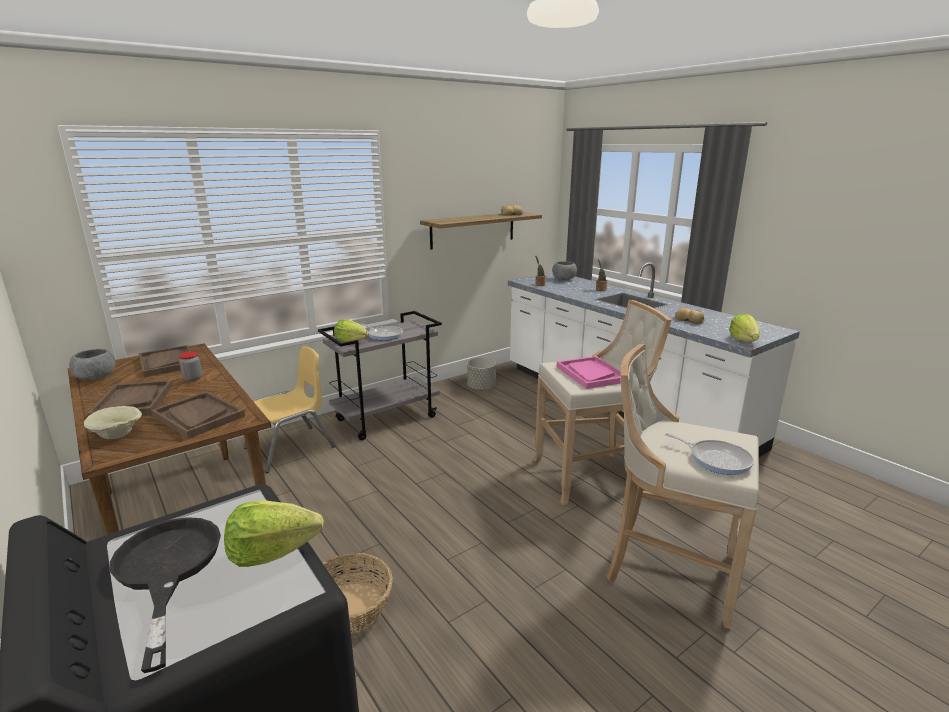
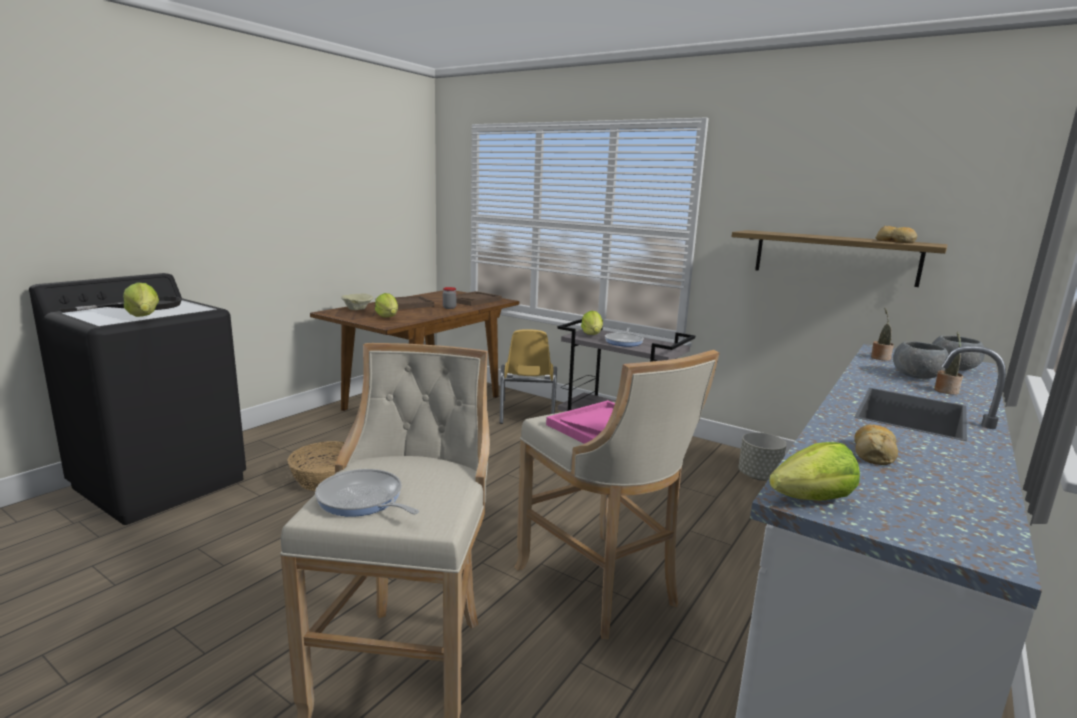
camera: 70 degrees right, 5 degrees down
grey bowl [69,349,115,380] -> grey bowl moved to [893,341,949,379]
brown tray [151,391,245,439] -> lettuce [375,293,398,317]
yellow chair [244,346,335,473] -> yellow chair turned 60 degrees clockwise [500,329,557,424]
frying pan [665,433,754,475] -> frying pan turned 105 degrees clockwise [315,469,419,517]

